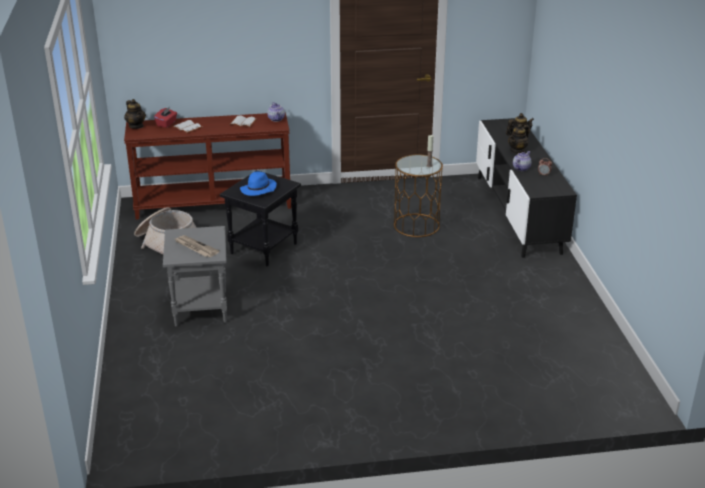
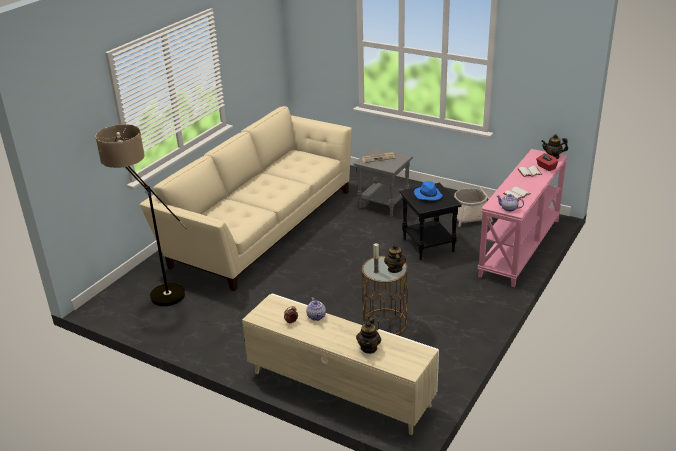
camera: 130 degrees right, 0 degrees up
brown console table [124,112,291,219] -> pink console table [477,149,568,287]
black tv stand [476,118,577,258] -> beige tv stand [242,293,439,435]
teapot [508,124,529,154] -> teapot moved to [384,243,406,273]
none -> floor lamp [95,124,187,306]
none -> beige sofa [140,106,352,291]

